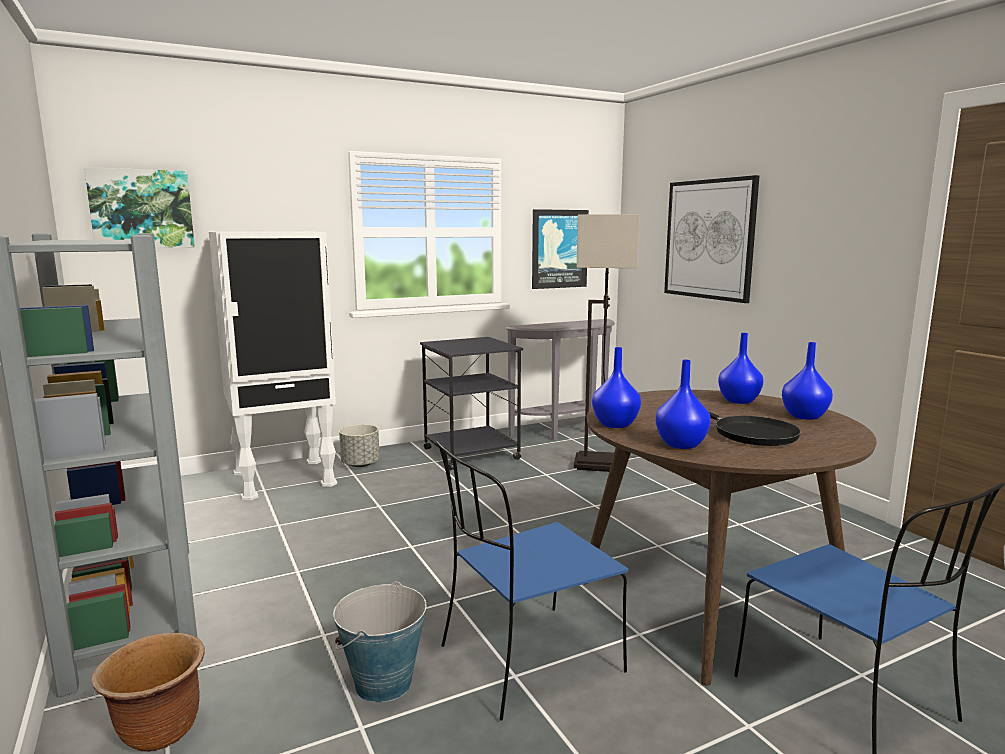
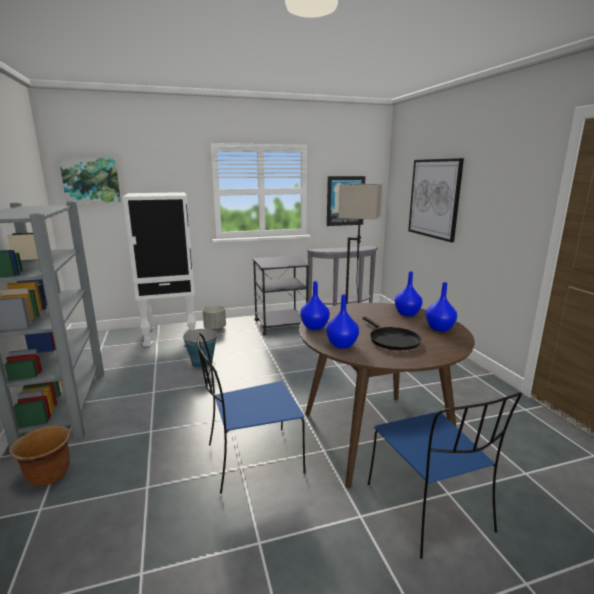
camera: 10 degrees right, 5 degrees up
bucket [333,581,426,703] -> bucket moved to [183,328,217,368]

